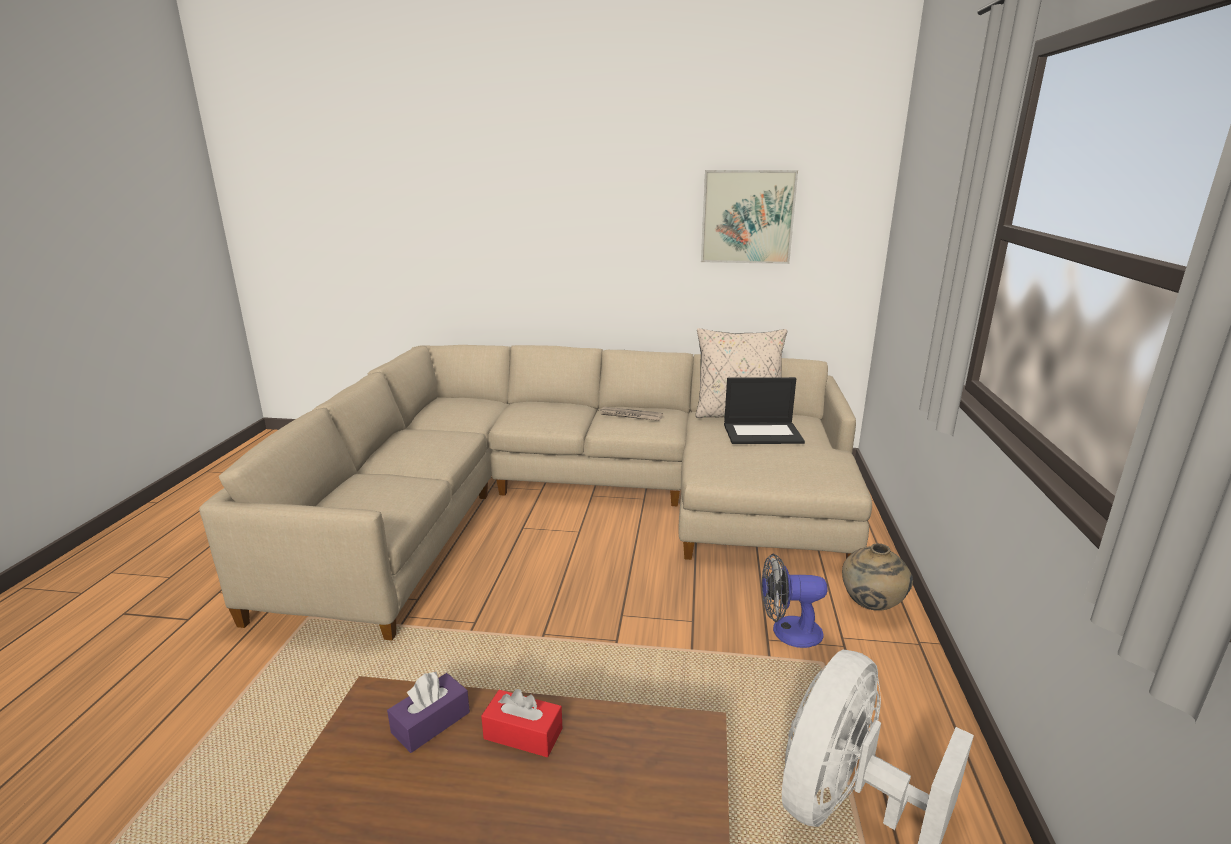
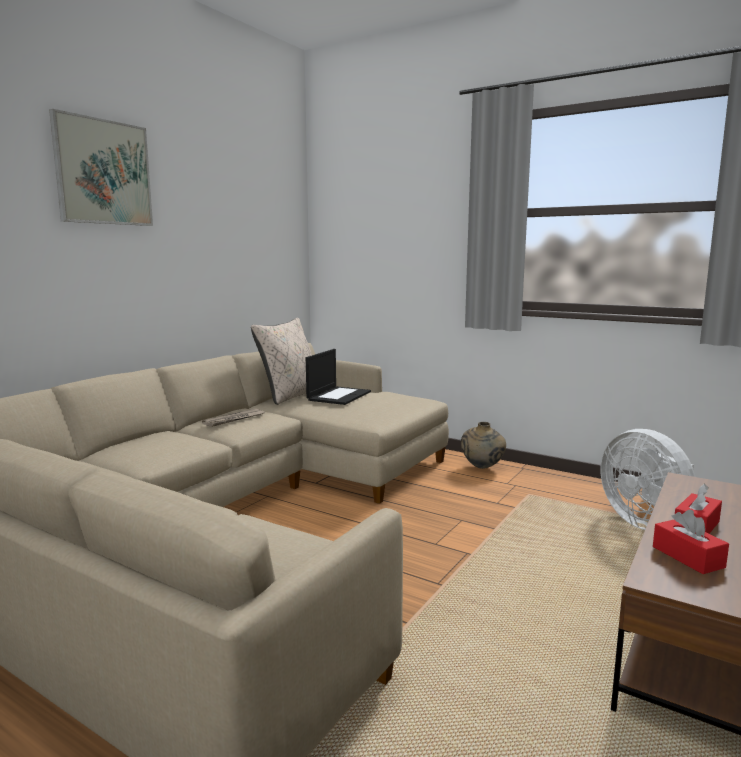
camera: 65 degrees left, 10 degrees down
purple tissue box [387,672,470,753] -> red tissue box [653,509,729,574]
picture [701,170,798,264] -> picture moved to [49,109,153,226]
fan [762,553,828,648] -> none

